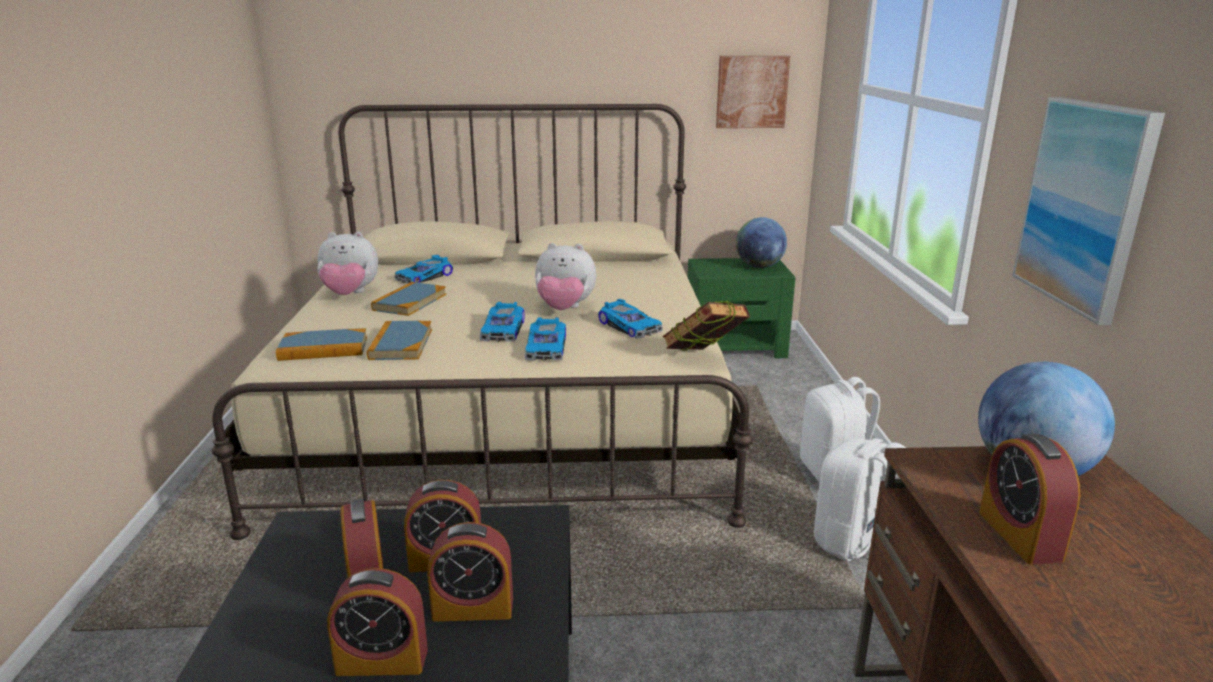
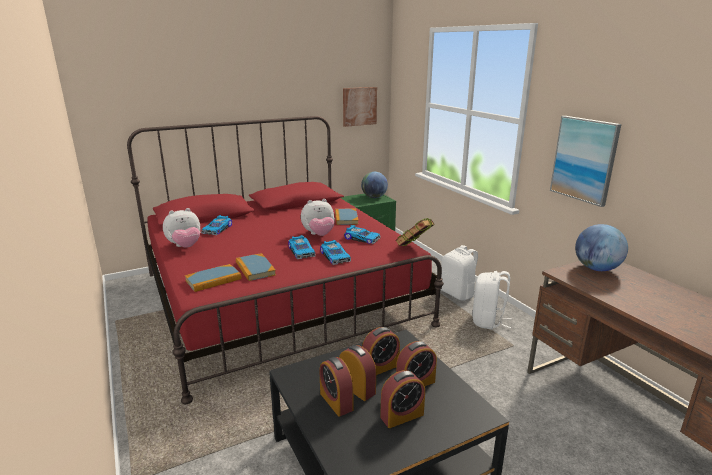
camera: 25 degrees left, 0 degrees up
beige bed [212,104,753,540] -> red bed [127,116,444,404]
book [371,282,446,316] -> book moved to [335,209,359,225]
alarm clock [979,434,1080,565] -> alarm clock moved to [319,357,354,417]

